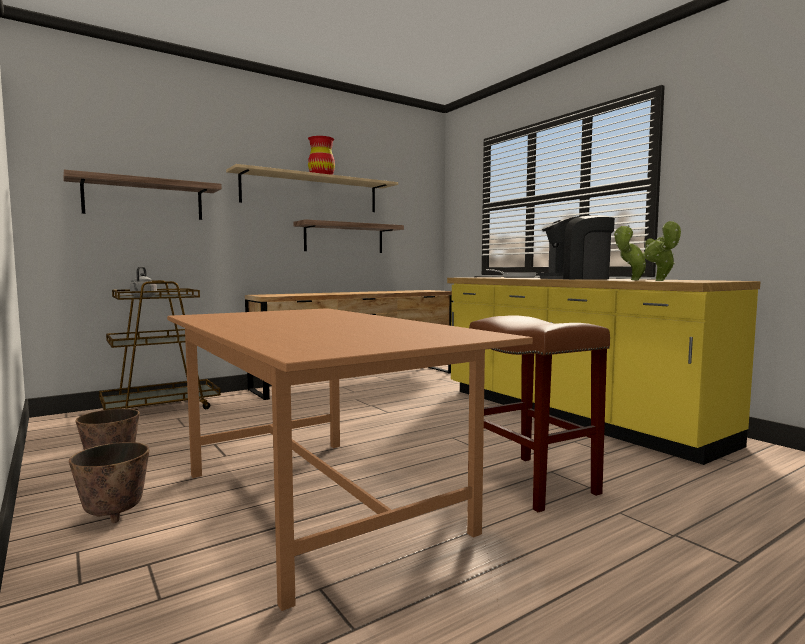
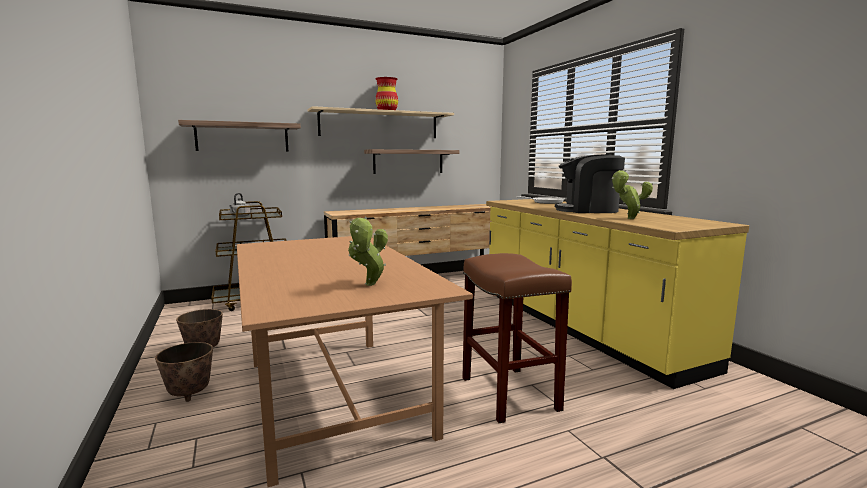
camera: 10 degrees right, 5 degrees up
potted plant [645,221,681,281] -> potted plant moved to [348,217,388,286]

